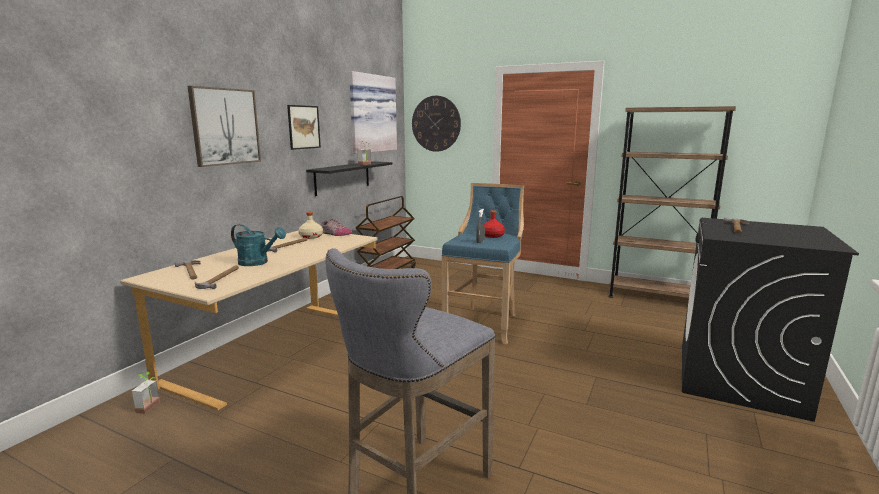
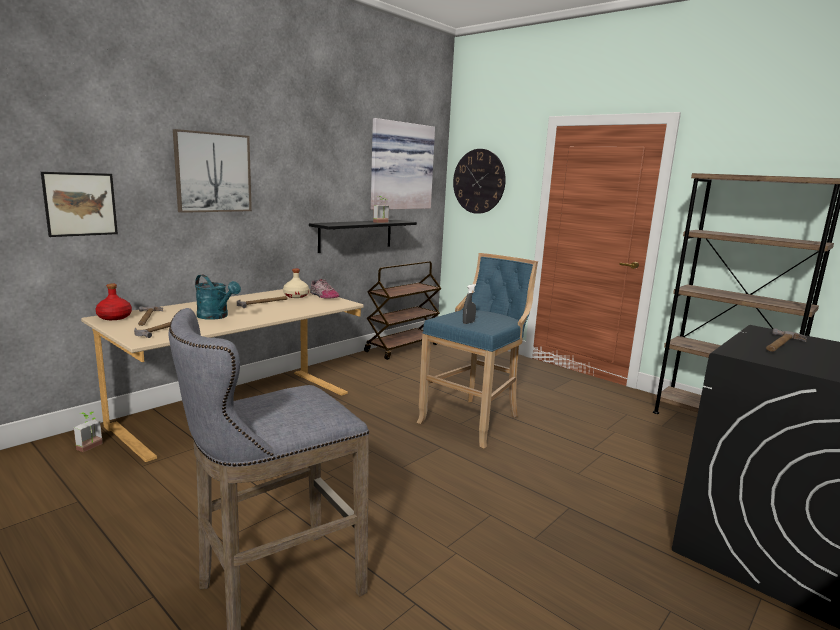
camera: 15 degrees right, 0 degrees up
picture [287,105,321,150] -> picture moved to [41,172,118,237]
red bottle [483,210,505,238] -> red bottle moved to [95,284,132,320]

